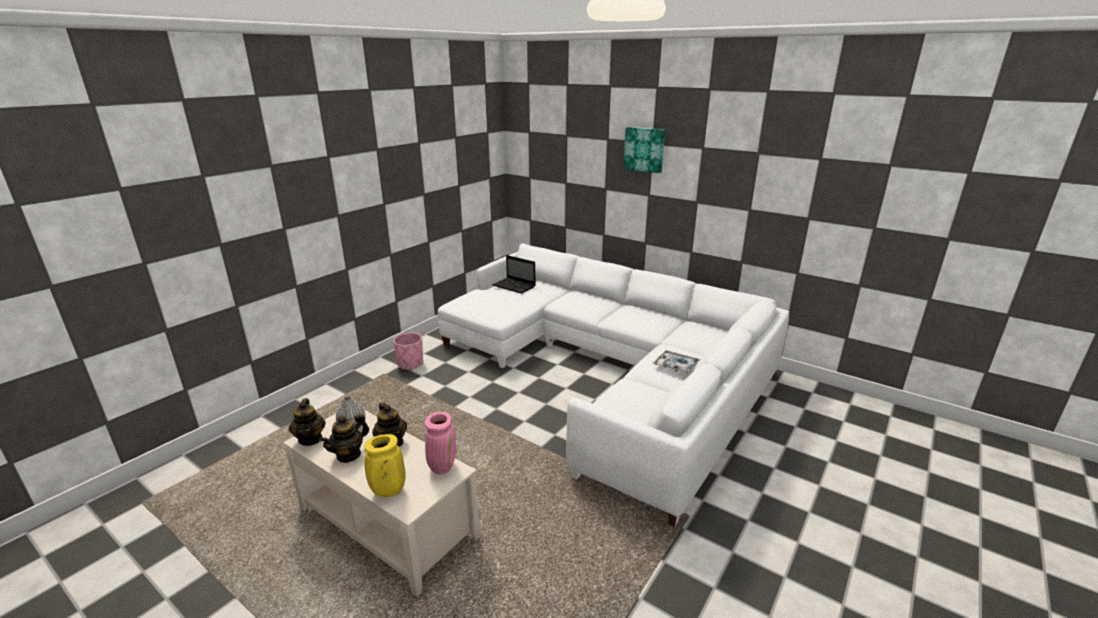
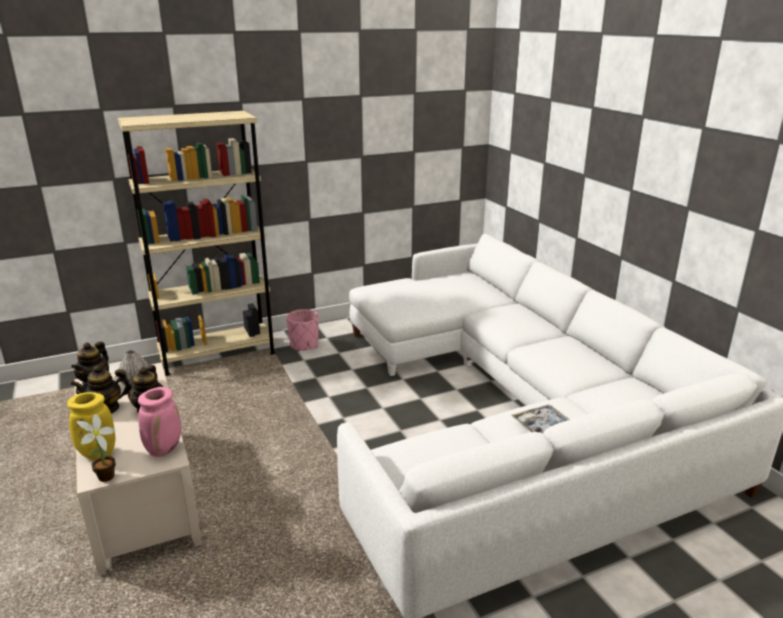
camera: 30 degrees right, 0 degrees up
laptop [492,255,535,294] -> none
picture [623,127,665,173] -> none
none -> potted plant [76,414,116,482]
none -> beige bookcase [118,111,276,376]

